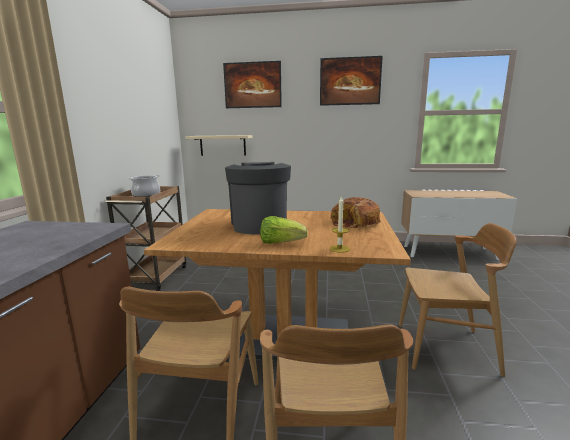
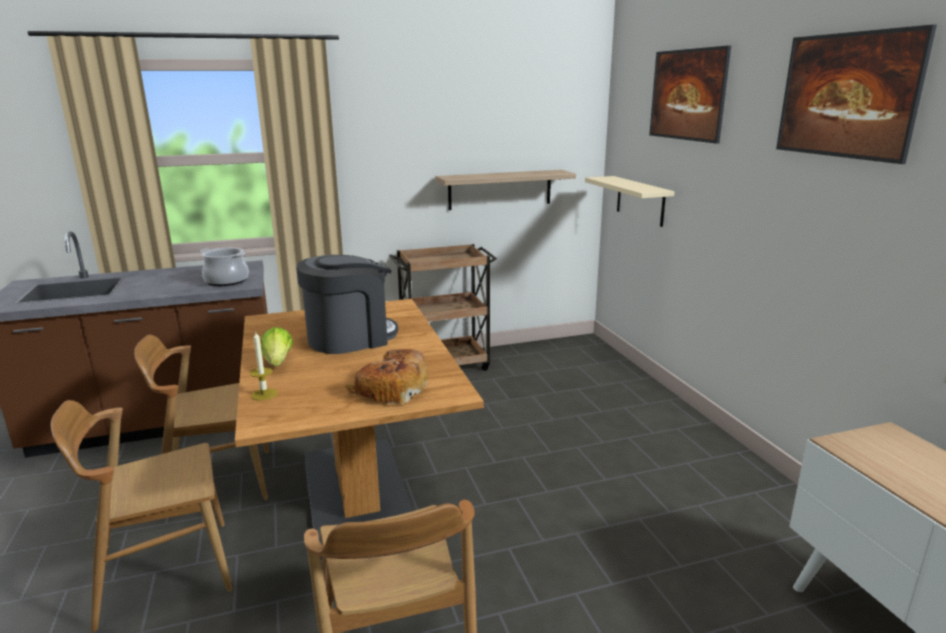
camera: 65 degrees right, 5 degrees up
cooking pot [127,175,160,197] -> cooking pot moved to [200,248,249,286]
none -> shelf [435,170,576,210]

